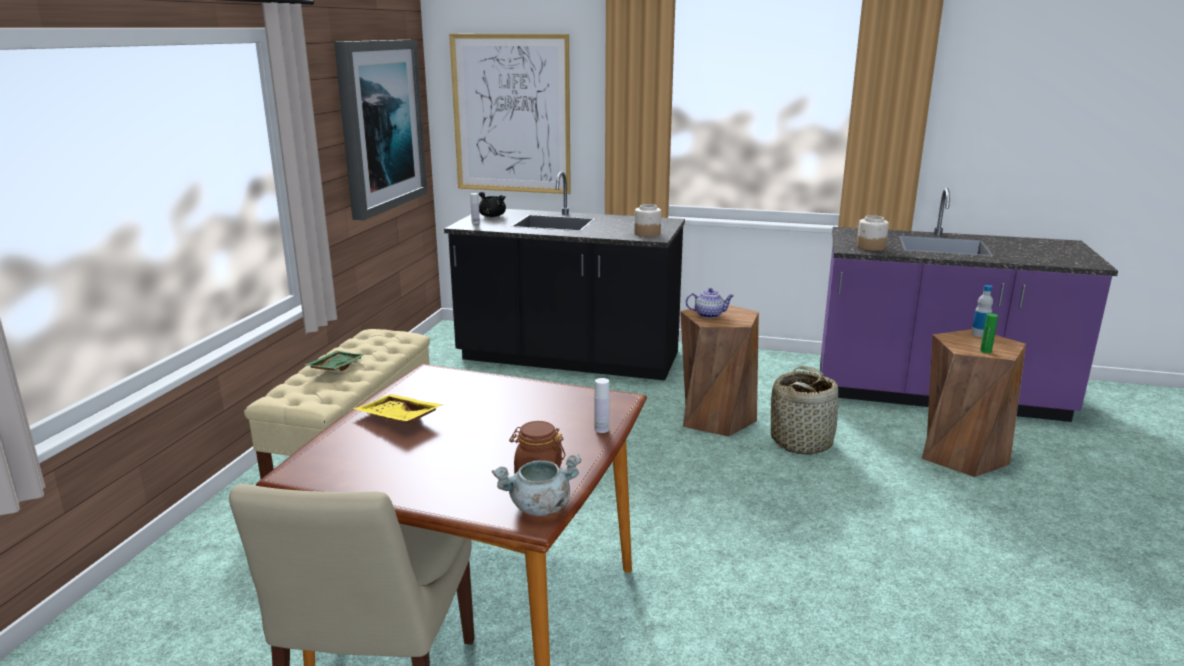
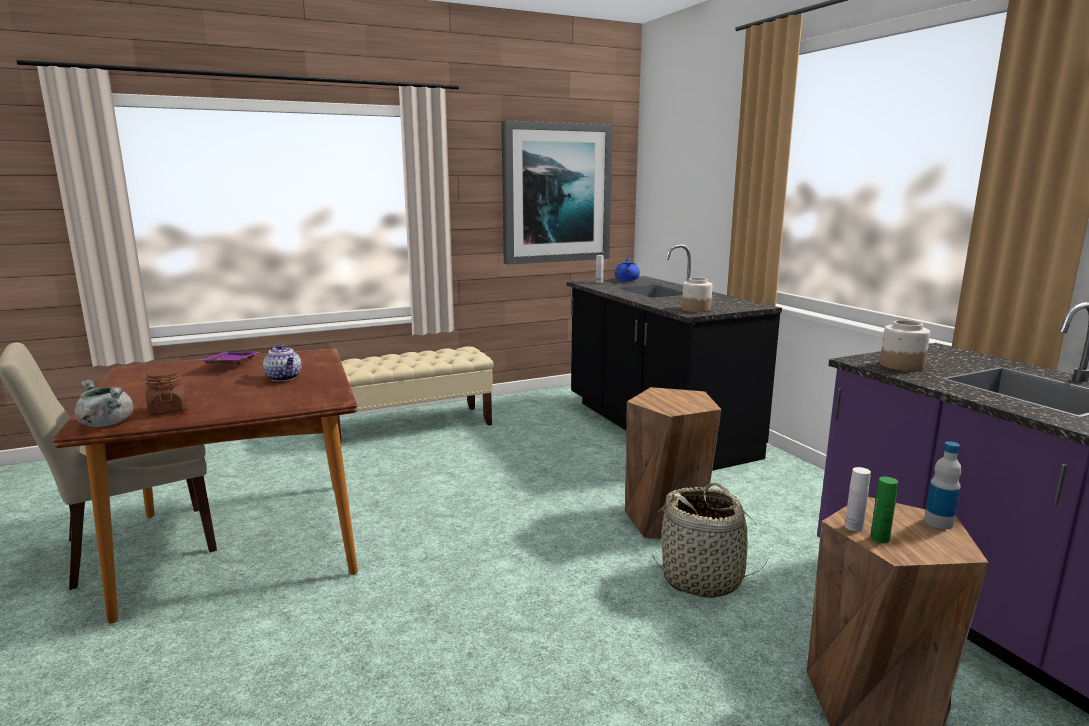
camera: 50 degrees right, 5 degrees down
green tray [305,351,365,371] -> none
yellow tray [354,394,443,423] -> purple tray [200,352,260,366]
picture [449,34,571,194] -> none
black cooking pot [478,192,506,217] -> blue cooking pot [614,258,640,281]
white bottle [594,378,610,433] -> white bottle moved to [845,467,871,532]
teapot [686,288,734,318] -> teapot moved to [263,344,301,381]

